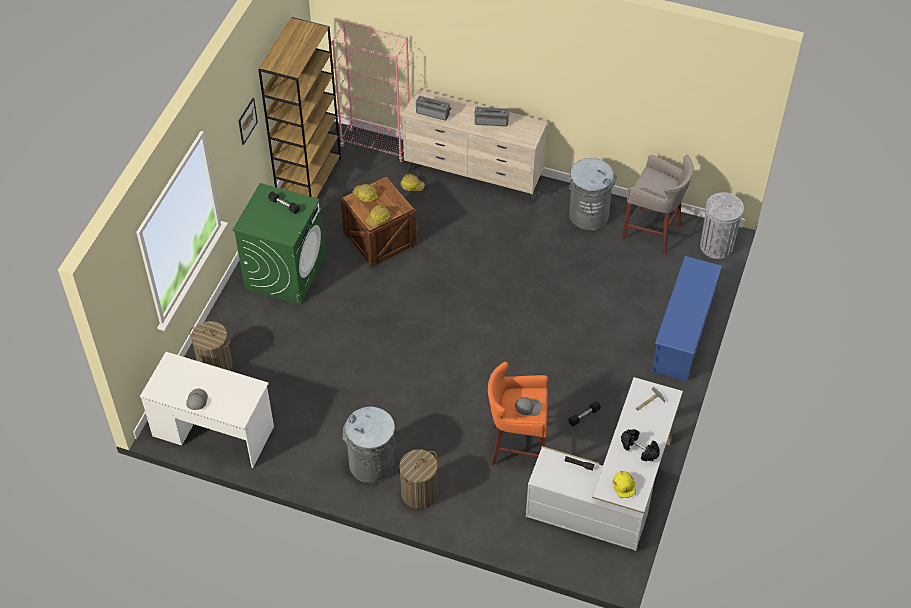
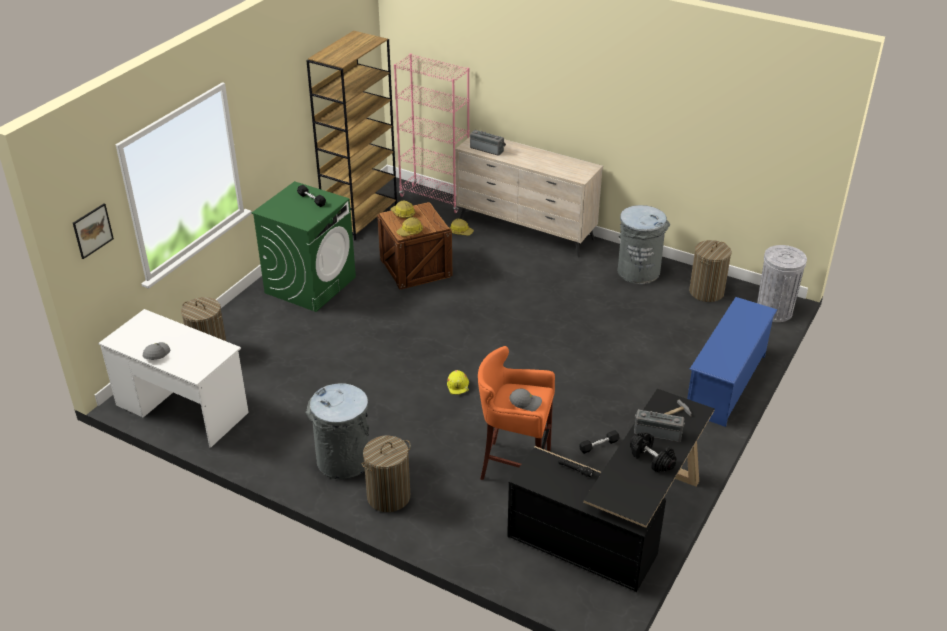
camera: 10 degrees right, 15 degrees down
picture [239,98,258,145] -> picture moved to [73,203,114,259]
radio [474,107,509,126] -> radio moved to [634,409,685,442]
white desk [526,377,683,551] -> black desk [507,389,715,592]
yellow hard hat [612,471,636,498] -> yellow hard hat moved to [447,370,469,395]
grey stool [622,155,694,254] -> laundry basket [689,240,732,302]

